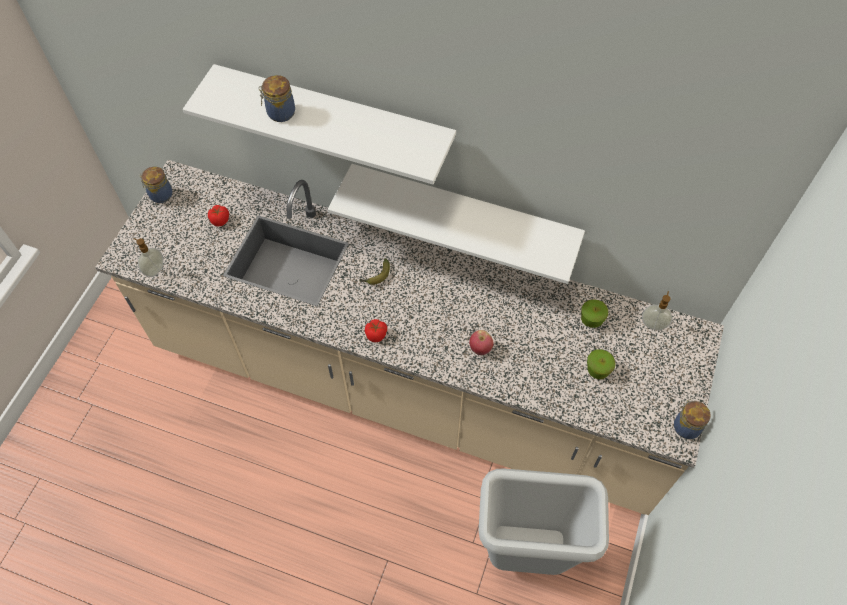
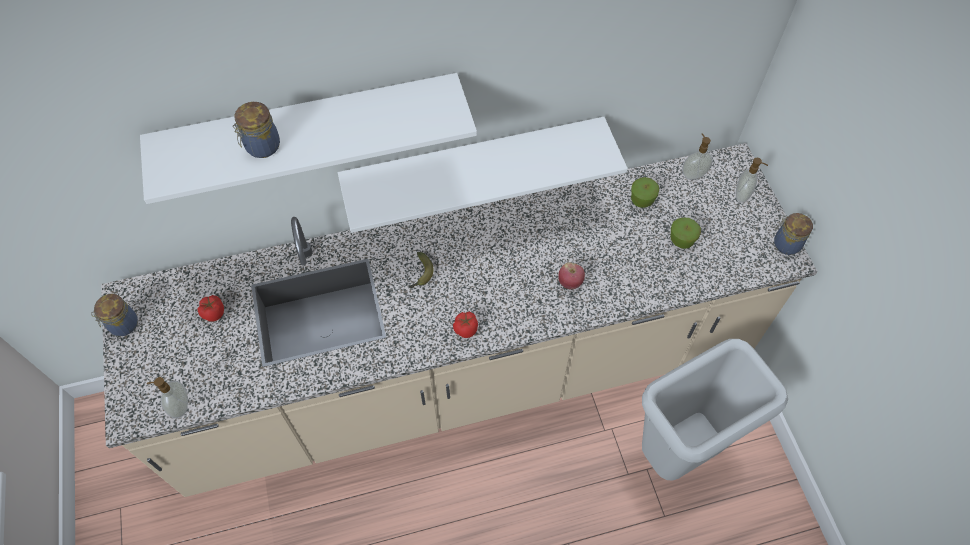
camera: 35 degrees left, 0 degrees up
none -> soap dispenser [736,158,768,202]

